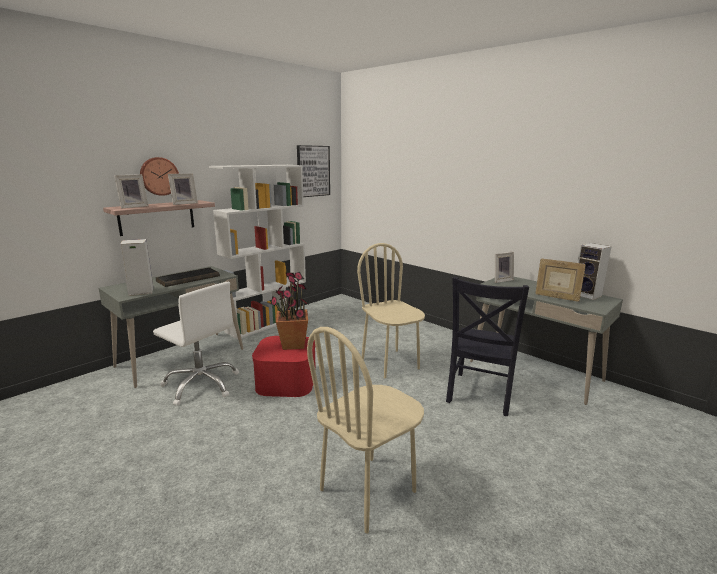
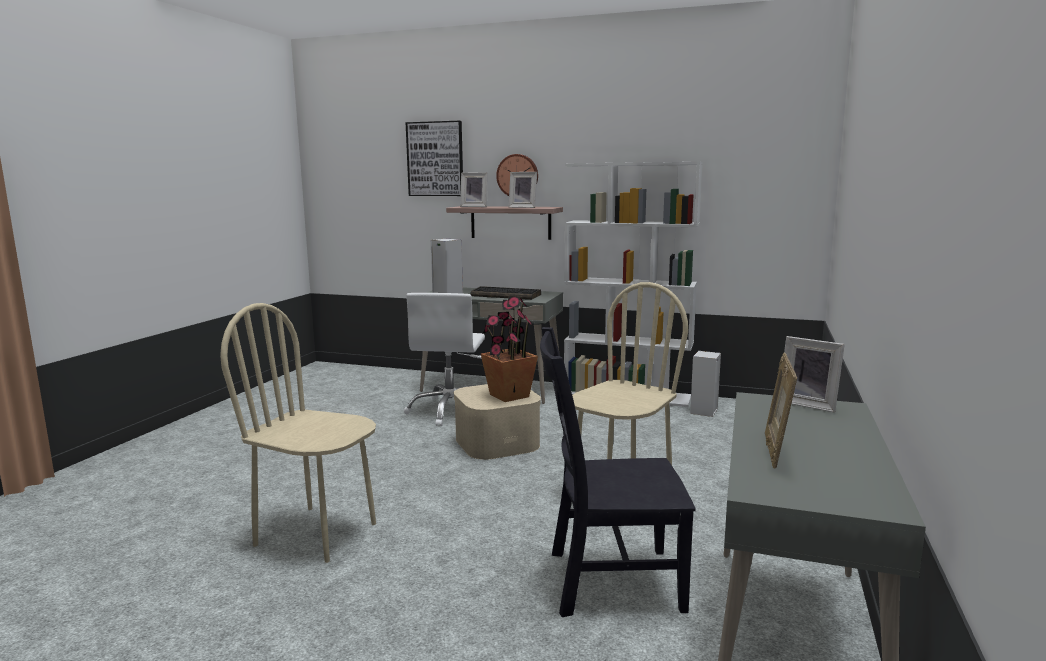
camera: 65 degrees right, 5 degrees down
red storage box [252,336,316,397] -> beige storage box [454,384,541,460]
picture [297,145,330,197] -> picture moved to [405,121,463,196]
speaker [577,243,612,300] -> speaker moved to [690,351,721,417]

